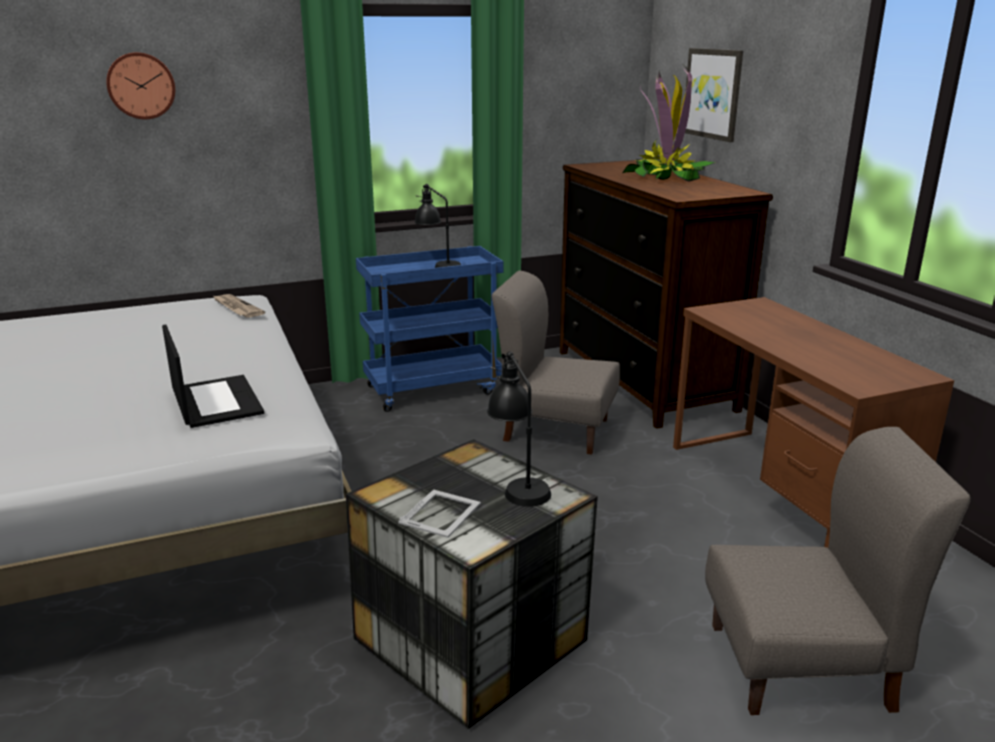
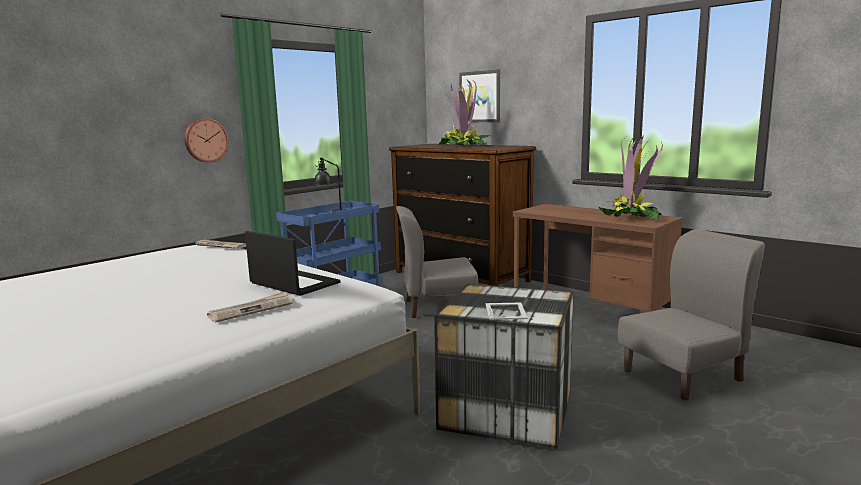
camera: 25 degrees left, 10 degrees down
wall clock [106,52,175,119] -> wall clock moved to [184,118,228,162]
black table lamp [487,351,551,507] -> none
none -> newspaper [207,291,293,323]
none -> potted plant [598,135,663,220]

